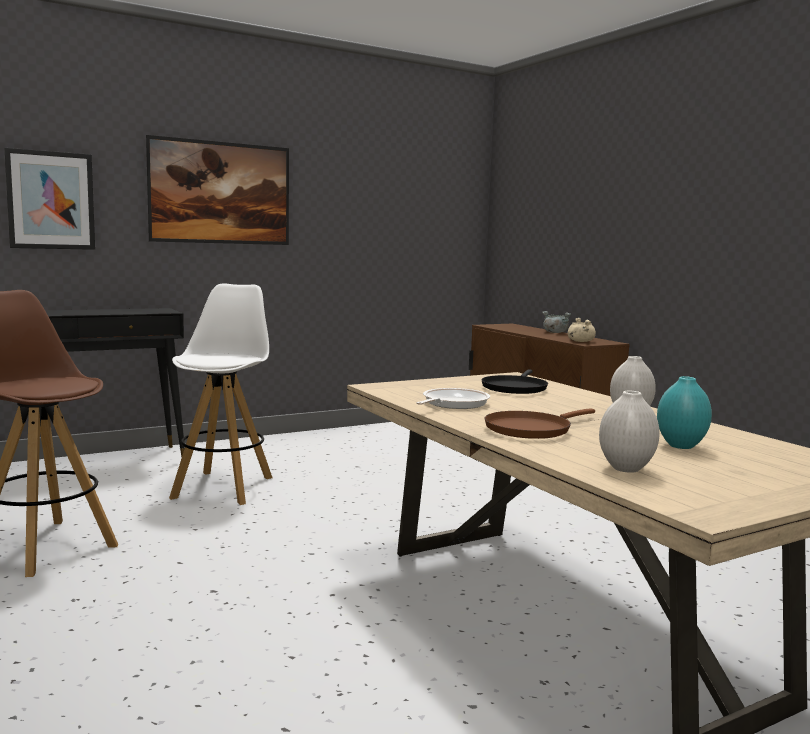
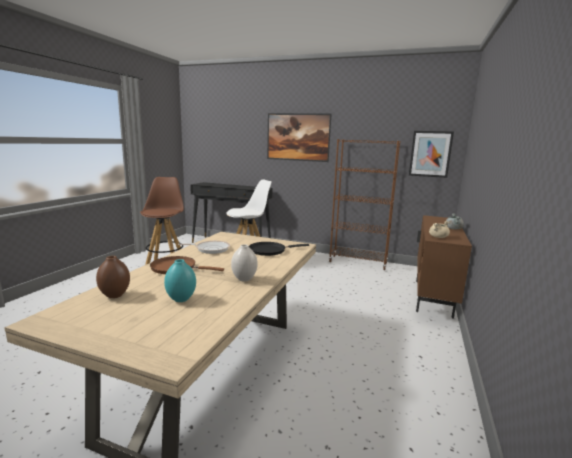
camera: 50 degrees right, 5 degrees up
picture [4,148,95,250] -> picture moved to [409,131,454,178]
white vase [599,391,660,473] -> brown vase [96,256,130,298]
none -> brown bookcase [329,139,400,270]

